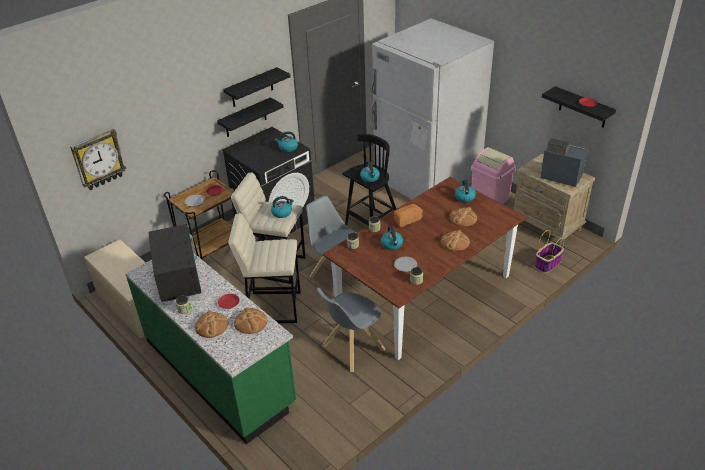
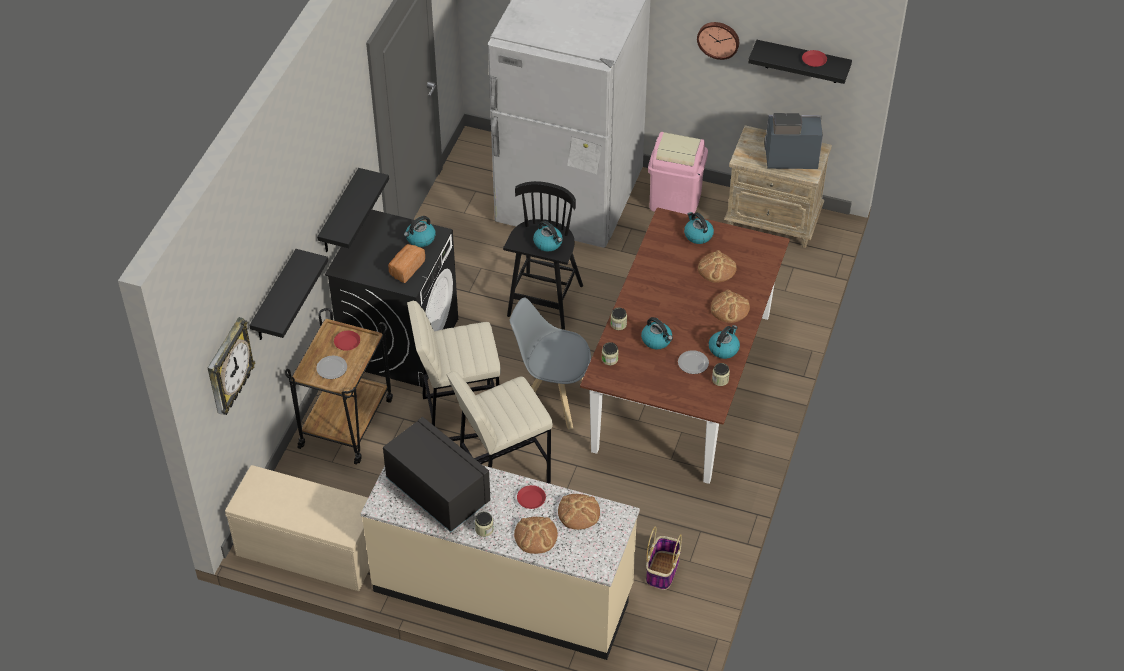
camera: 30 degrees left, 10 degrees up
green counter [125,253,296,444] -> beige counter [361,466,640,660]
black shelf [223,67,291,107] -> black shelf moved to [249,249,328,340]
kettle [271,196,294,218] -> kettle moved to [709,325,740,359]
grey chair [317,288,385,372] -> none
bread [394,204,423,227] -> bread moved to [388,244,425,283]
basket [535,230,564,273] -> basket moved to [646,526,682,590]
none -> wall clock [697,22,739,60]

